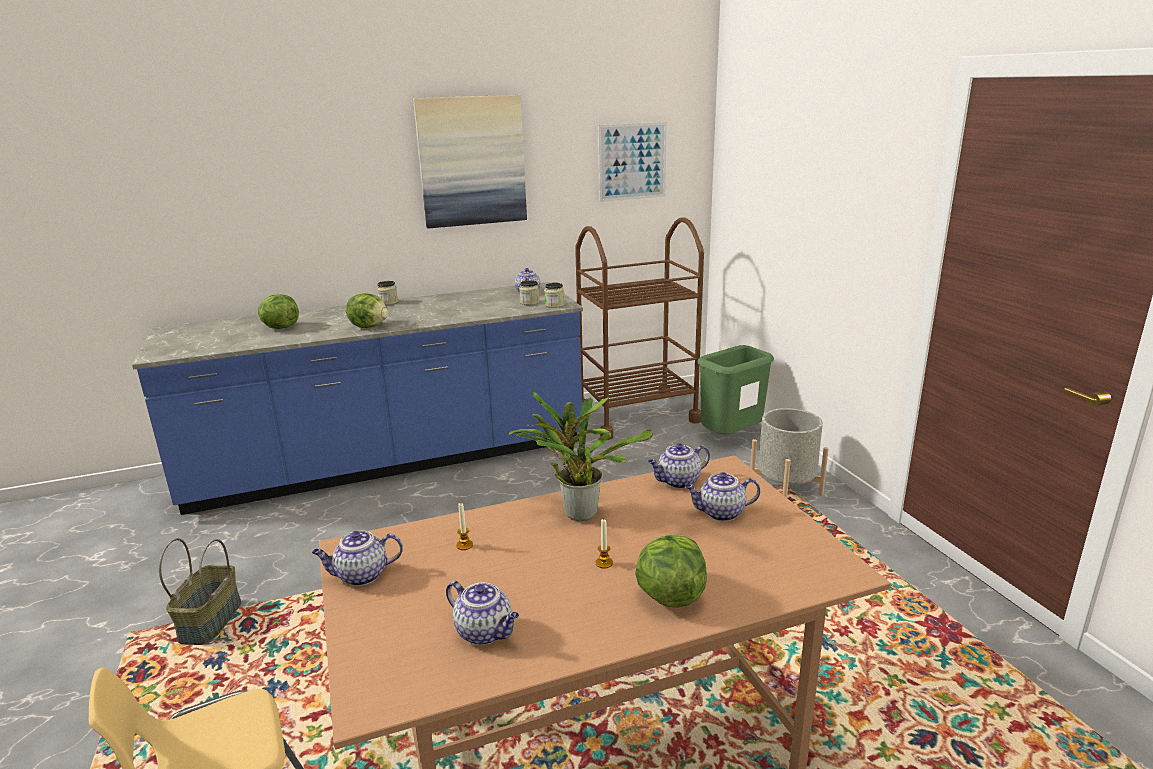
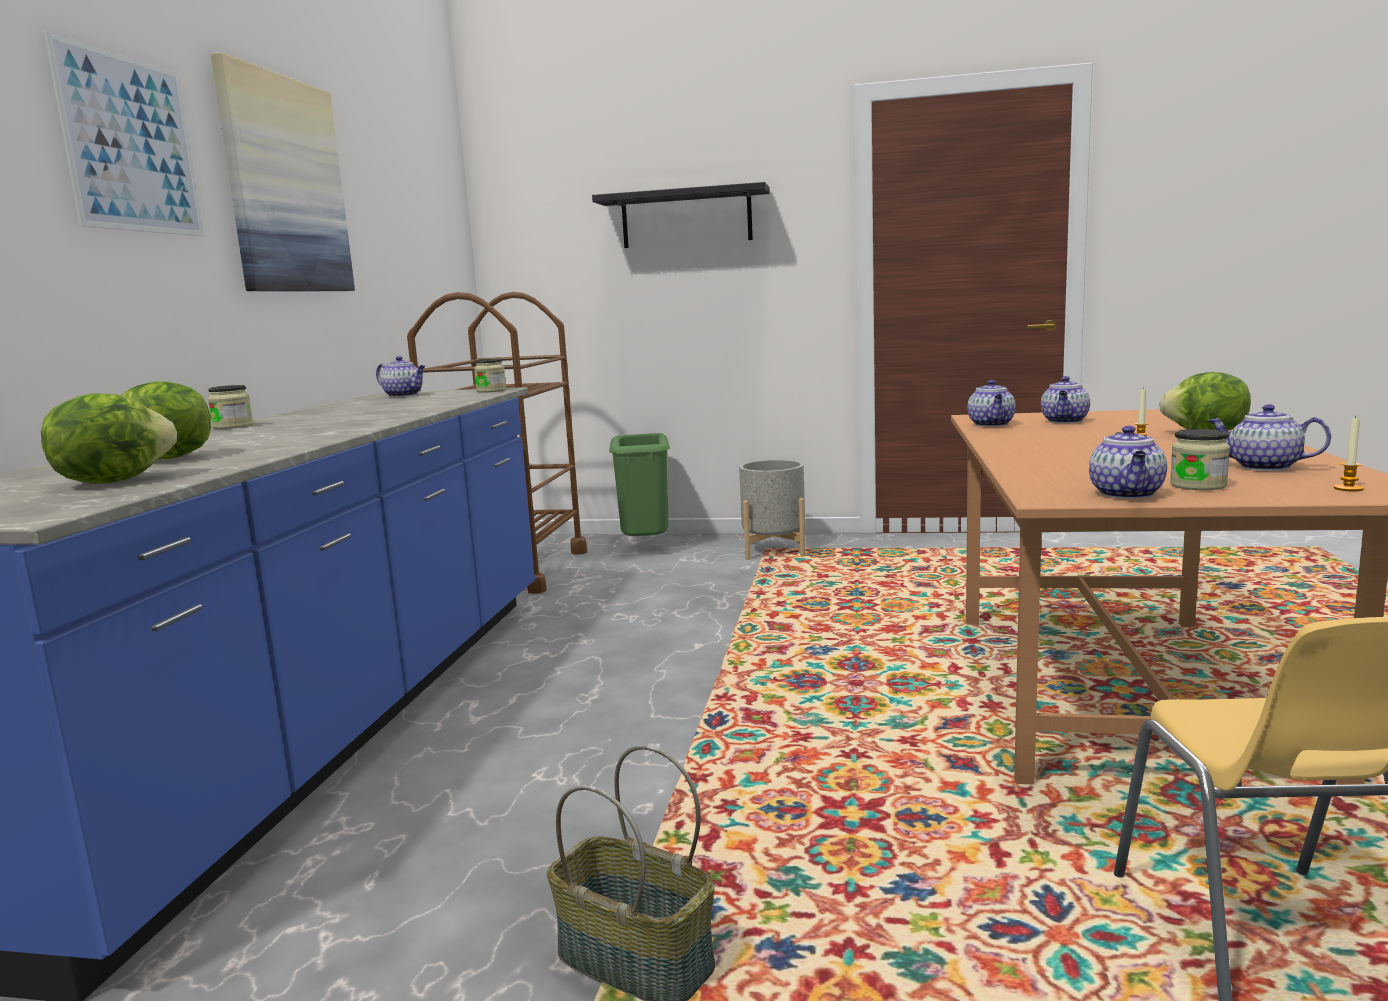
camera: 60 degrees left, 10 degrees down
lettuce [346,293,389,328] -> lettuce moved to [41,394,177,484]
teapot [446,581,519,645] -> teapot turned 120 degrees counterclockwise [1208,404,1331,471]
candle [456,503,473,550] -> candle moved to [1334,416,1364,491]
potted plant [508,392,653,521] -> none
jar [519,280,540,305] -> jar moved to [1170,429,1230,490]
picture [598,122,667,202] -> picture moved to [44,31,204,236]
none -> black shelf [592,182,770,248]

